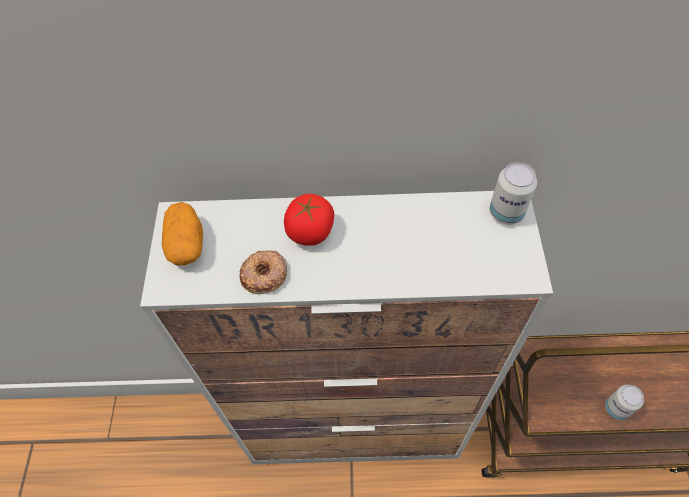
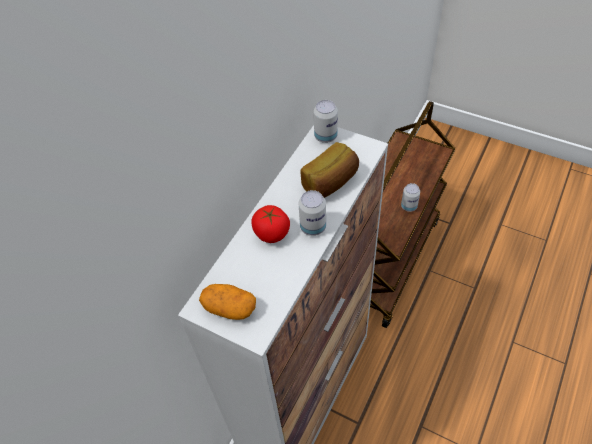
camera: 60 degrees left, 5 degrees down
donut [239,250,287,294] -> none
none -> can [299,190,326,236]
none -> bread [300,142,359,198]

